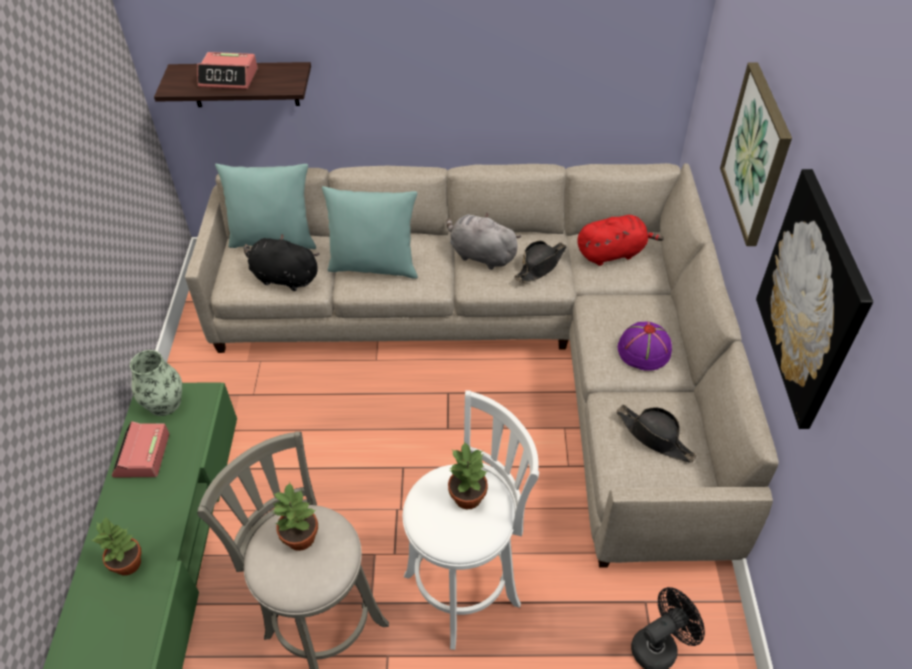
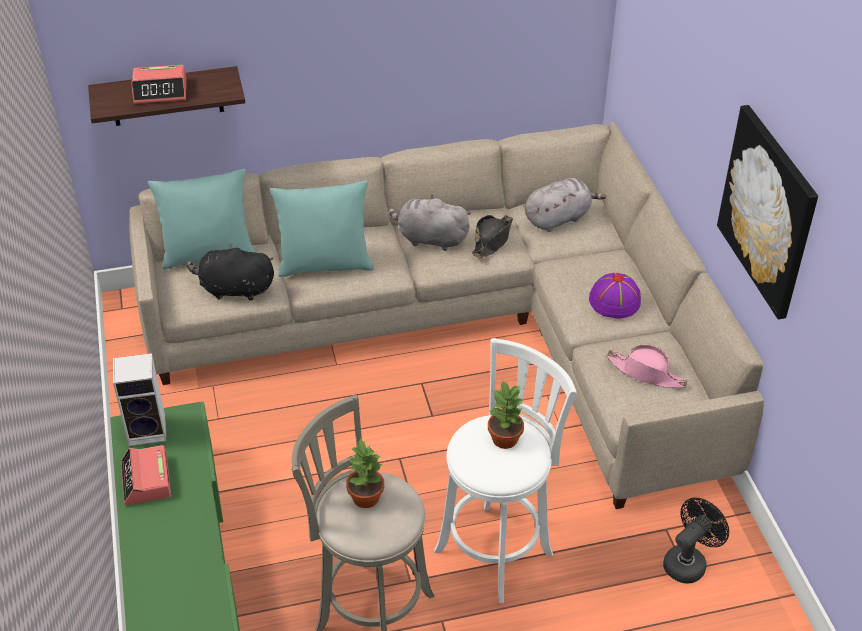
camera: 15 degrees left, 5 degrees down
potted plant [92,516,141,576] -> none
vase [130,350,182,416] -> speaker [113,353,166,446]
red plush toy [577,215,664,266] -> grey plush toy [525,178,606,232]
black hat [616,404,697,463] -> pink hat [606,344,688,388]
picture [720,62,792,246] -> none

